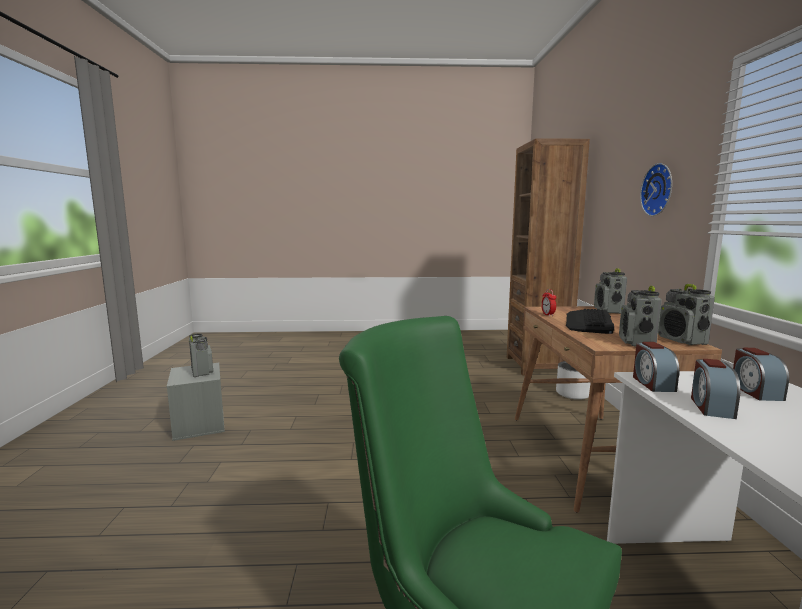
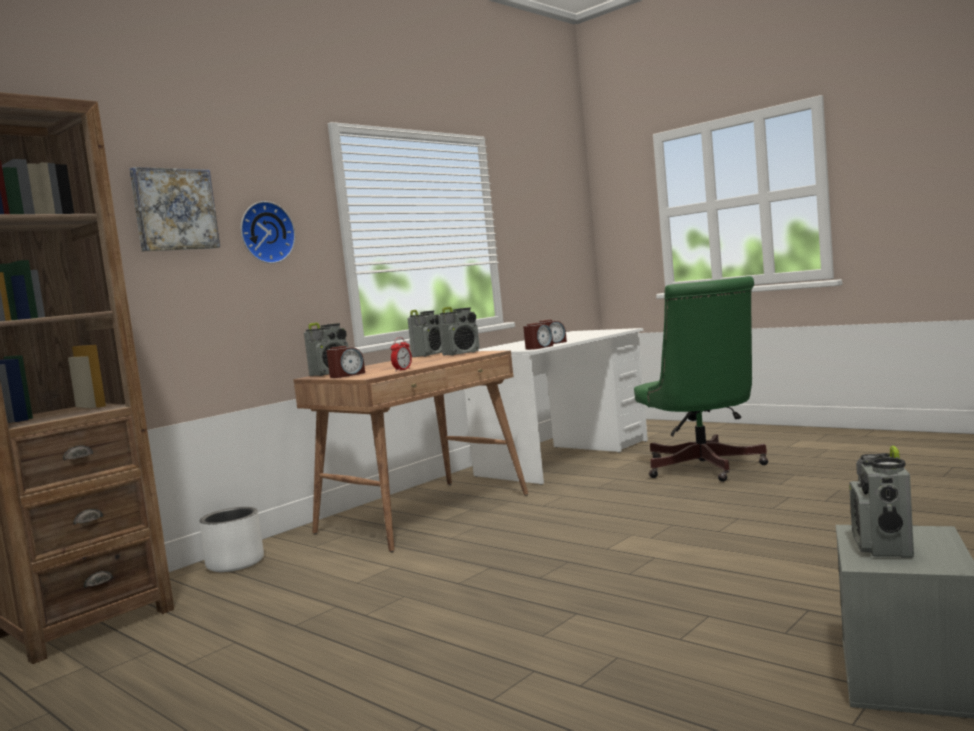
camera: 135 degrees left, 5 degrees down
keyboard [566,309,614,334] -> none
alarm clock [733,348,789,401] -> alarm clock moved to [326,346,365,378]
none -> picture [130,167,220,251]

